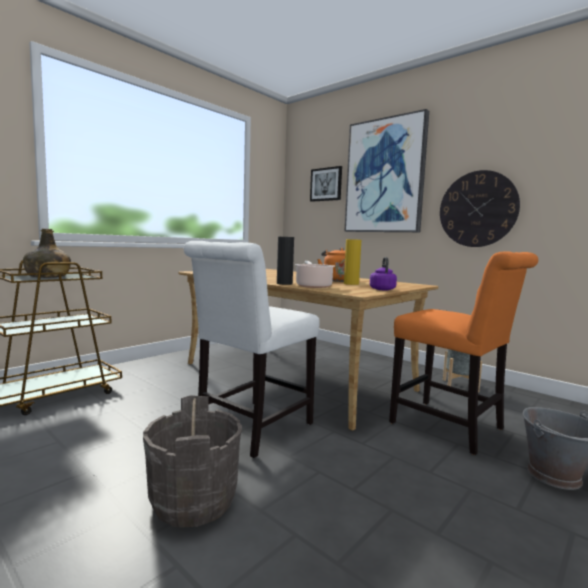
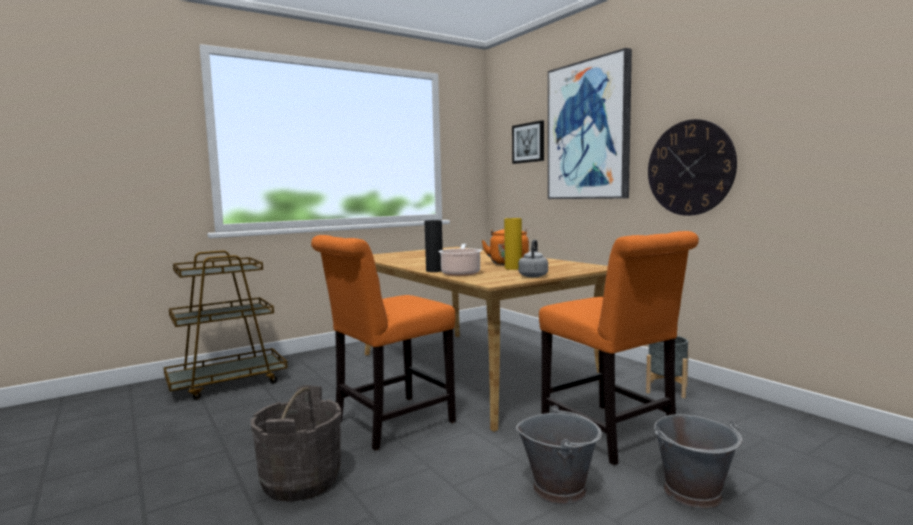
camera: 15 degrees right, 0 degrees up
green bottle [23,228,71,278] -> none
white chair [184,241,320,458] -> orange chair [311,235,456,450]
purple kettle [370,257,397,291] -> grey kettle [518,240,548,277]
none -> grey bucket [516,405,602,505]

